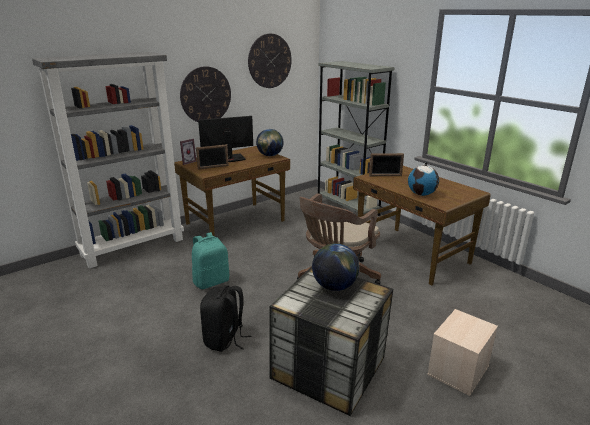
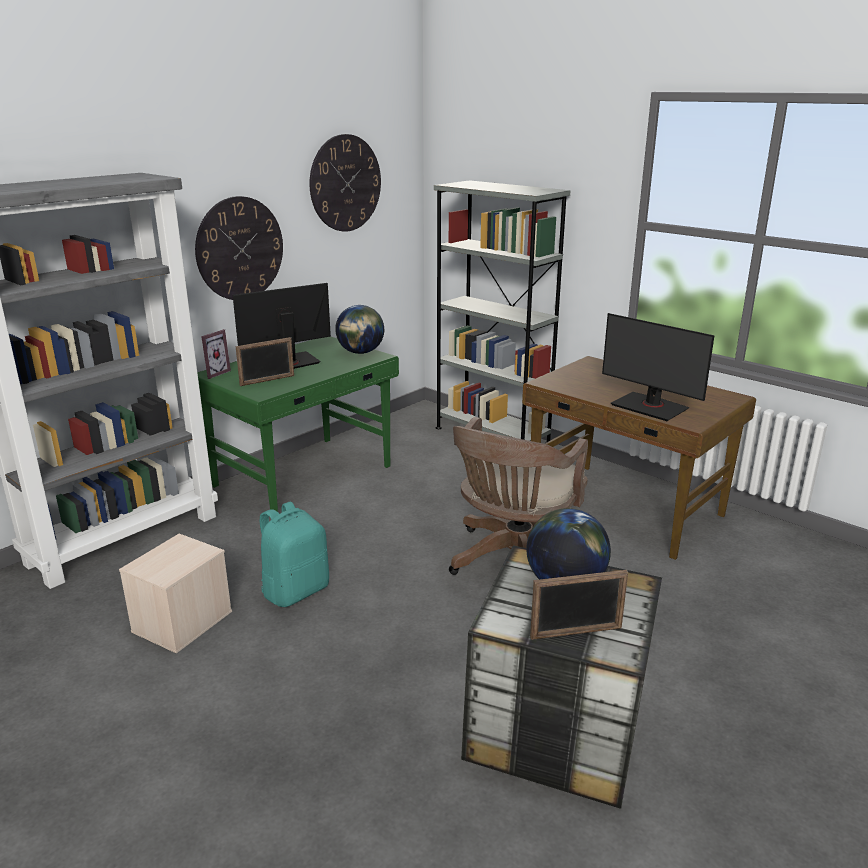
camera: 10 degrees left, 0 degrees up
brown desk [174,146,290,237] -> green desk [197,337,399,512]
black backpack [200,285,251,352] -> none
picture frame [369,153,404,176] -> picture frame moved to [530,570,628,640]
globe [408,162,439,196] -> monitor [602,313,715,421]
beige storage box [427,309,498,396] -> beige storage box moved to [119,534,232,653]

